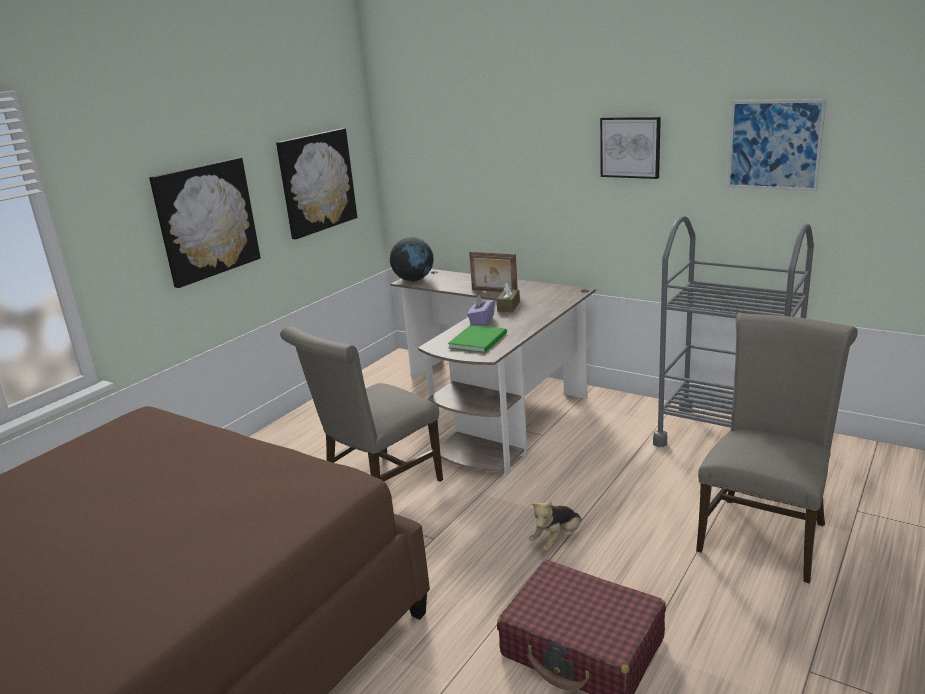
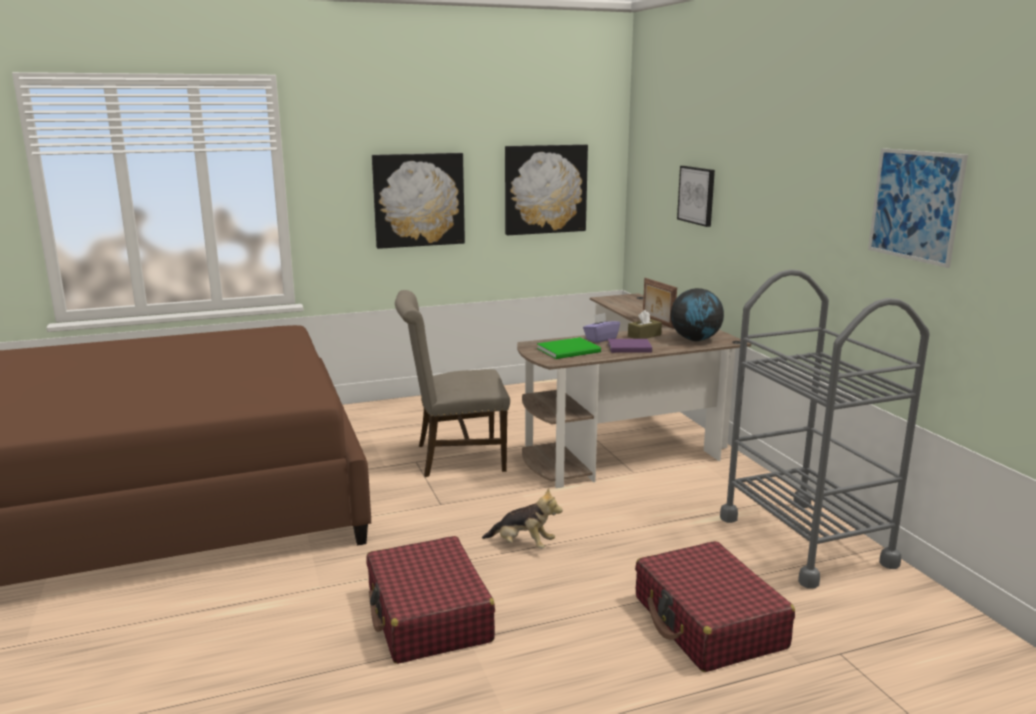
camera: 35 degrees right, 5 degrees down
globe [390,237,433,282] -> globe moved to [671,288,724,341]
plush toy [529,502,582,551] -> plush toy turned 150 degrees counterclockwise [482,487,563,549]
picture [600,117,661,179] -> picture moved to [677,166,715,227]
beige chair [696,313,858,584] -> red suitcase [635,541,795,672]
none -> purple book [608,339,652,353]

